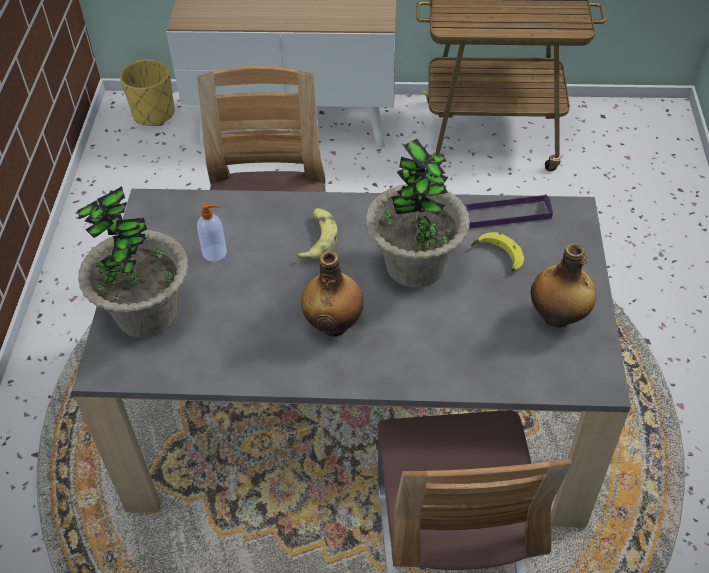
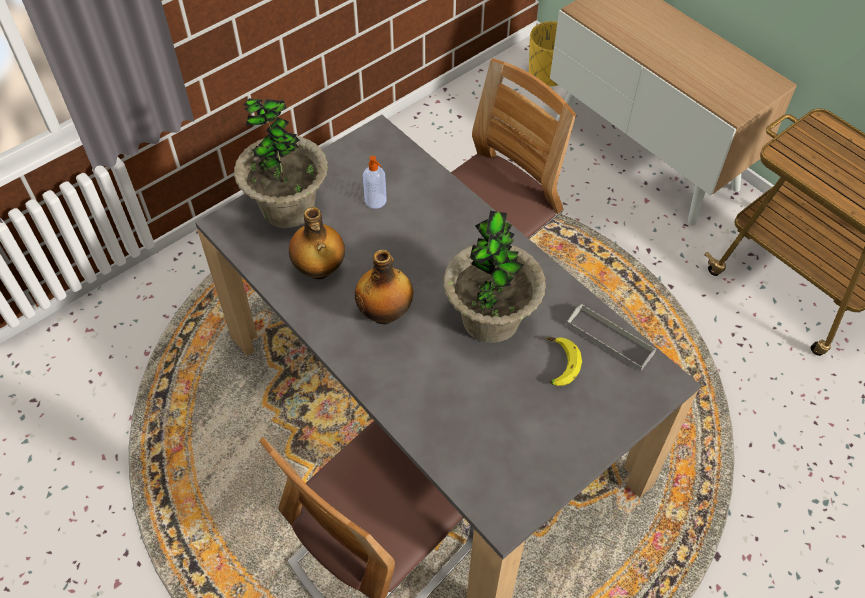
camera: 45 degrees right, 5 degrees up
banana [297,208,338,259] -> none
purple tray [464,194,553,228] -> grey tray [566,304,656,372]
bottle [530,243,596,328] -> bottle moved to [289,207,345,279]

